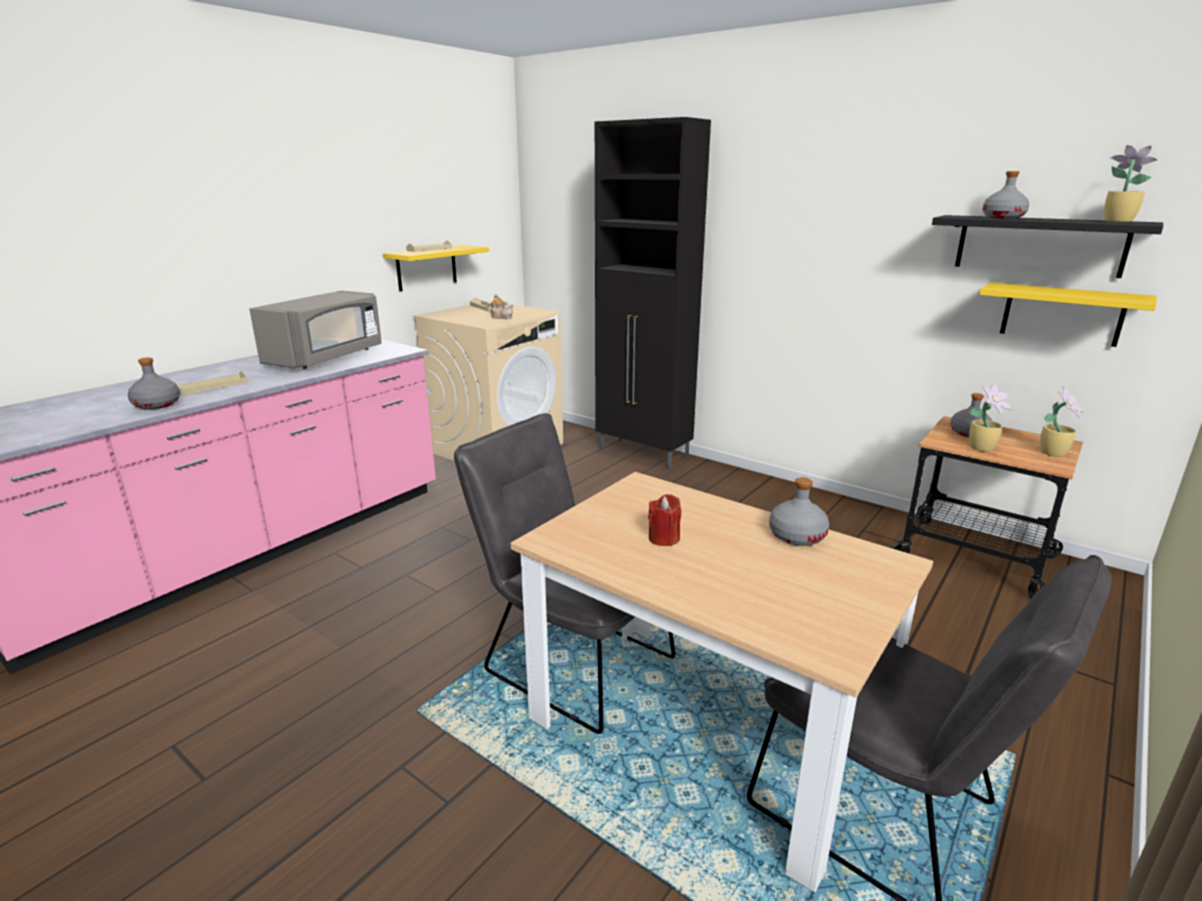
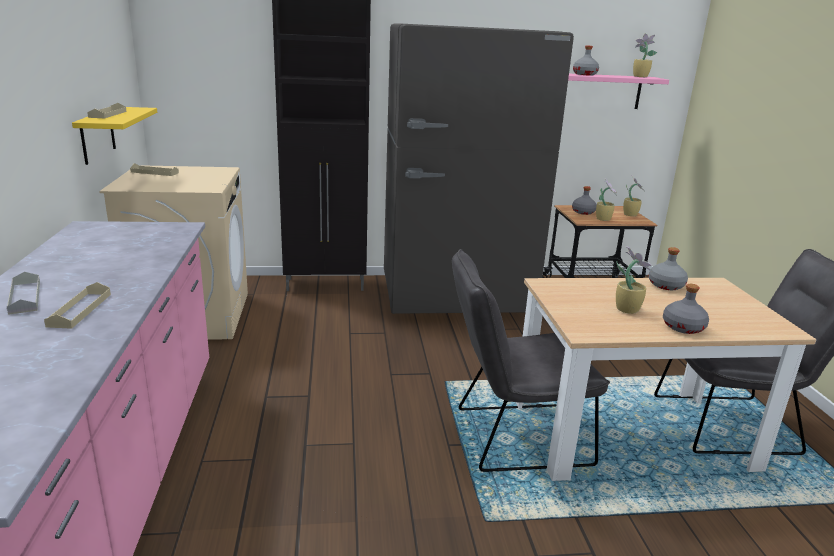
camera: 45 degrees left, 0 degrees up
grey bottle [128,357,180,409] -> grey bottle moved to [663,284,709,334]
grey microwave [249,290,382,369] -> none
teapot [487,294,514,319] -> none
red candle [648,494,681,546] -> potted plant [616,246,652,314]
black shelf [932,215,1163,278] -> pink shelf [568,74,669,109]
yellow shelf [979,282,1157,347] -> none
none -> grey tray [7,272,40,315]
none -> grey fridge [384,23,574,314]

